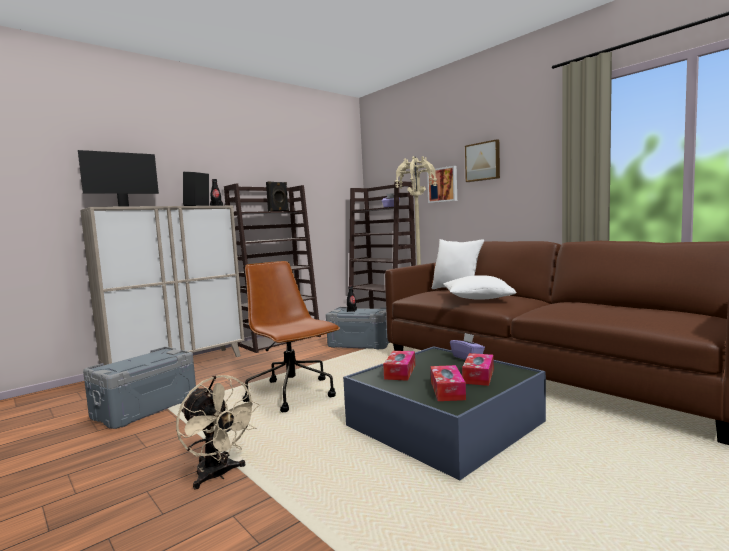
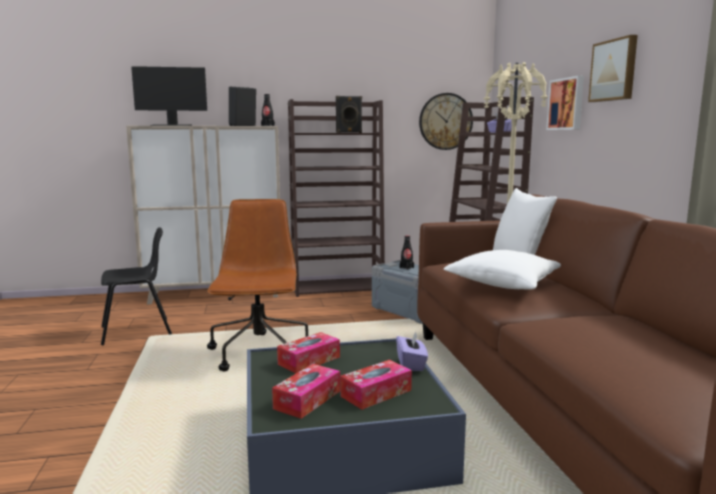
camera: 30 degrees right, 5 degrees up
grey storage box [83,347,196,429] -> black chair [101,227,172,345]
beige fan [176,375,260,490] -> none
none -> wall clock [419,93,473,150]

